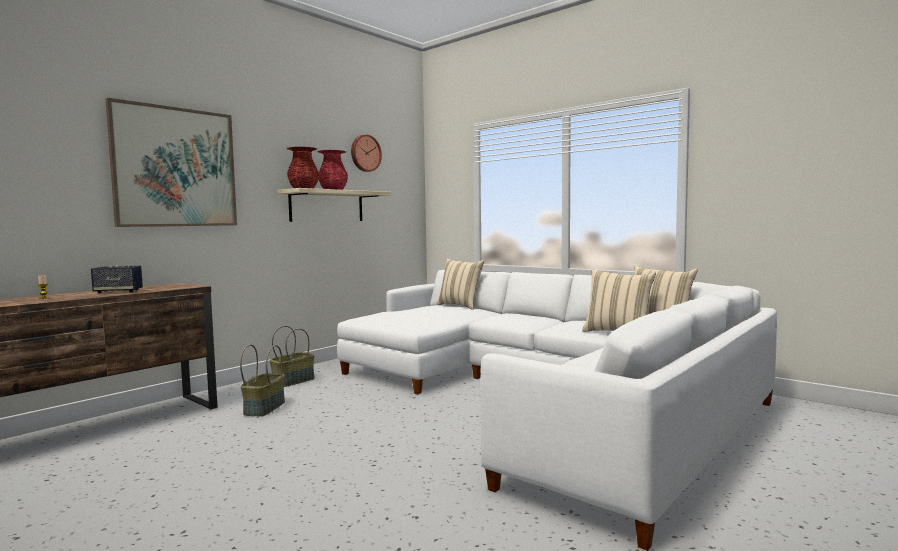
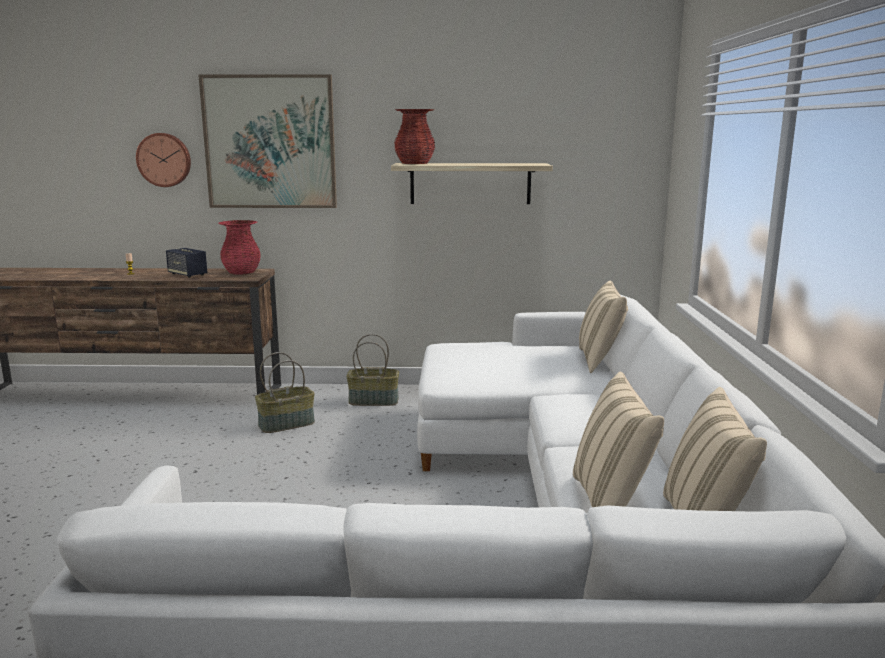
camera: 50 degrees right, 10 degrees up
red vase [318,150,348,190] -> red vase moved to [218,220,261,275]
wall clock [351,134,382,172] -> wall clock moved to [136,133,191,187]

